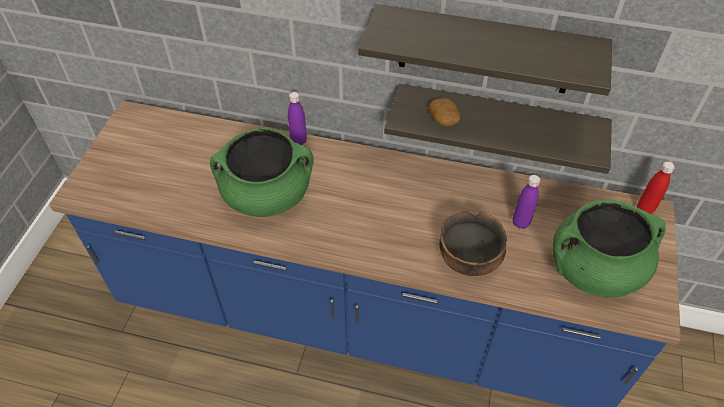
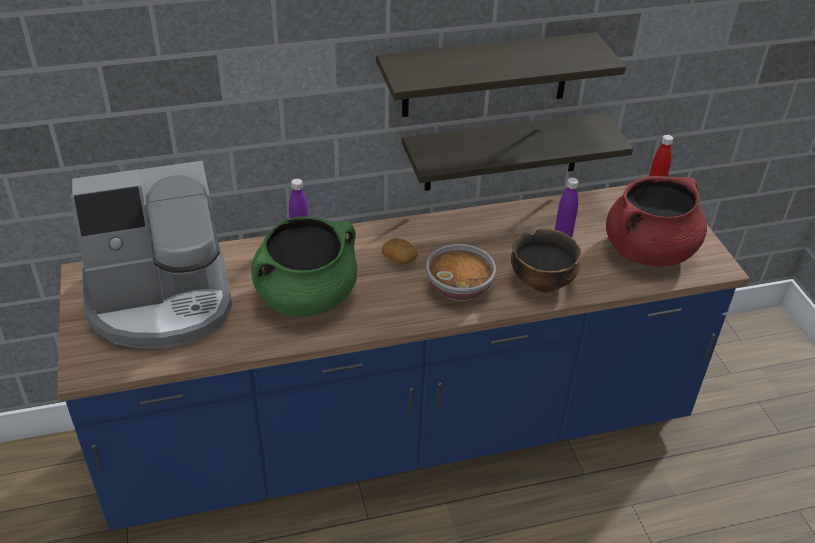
camera: 30 degrees left, 10 degrees down
potato [429,98,460,126] -> potato moved to [382,238,418,264]
green cooking pot [552,200,666,298] -> red cooking pot [606,176,707,267]
none -> coffee machine [71,161,232,349]
none -> bowl [426,244,496,301]

